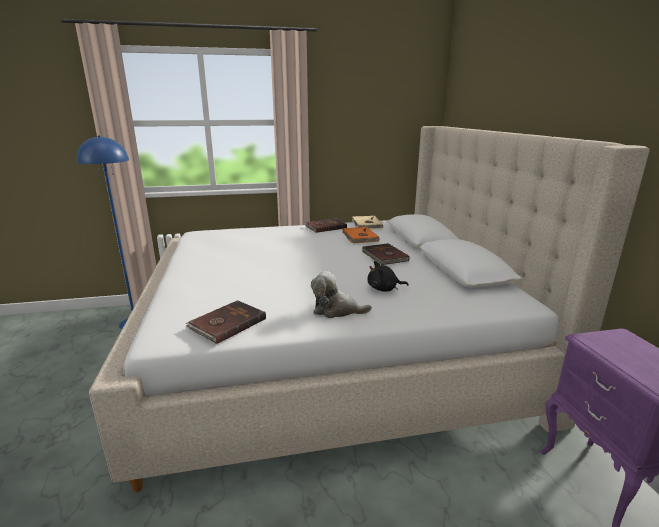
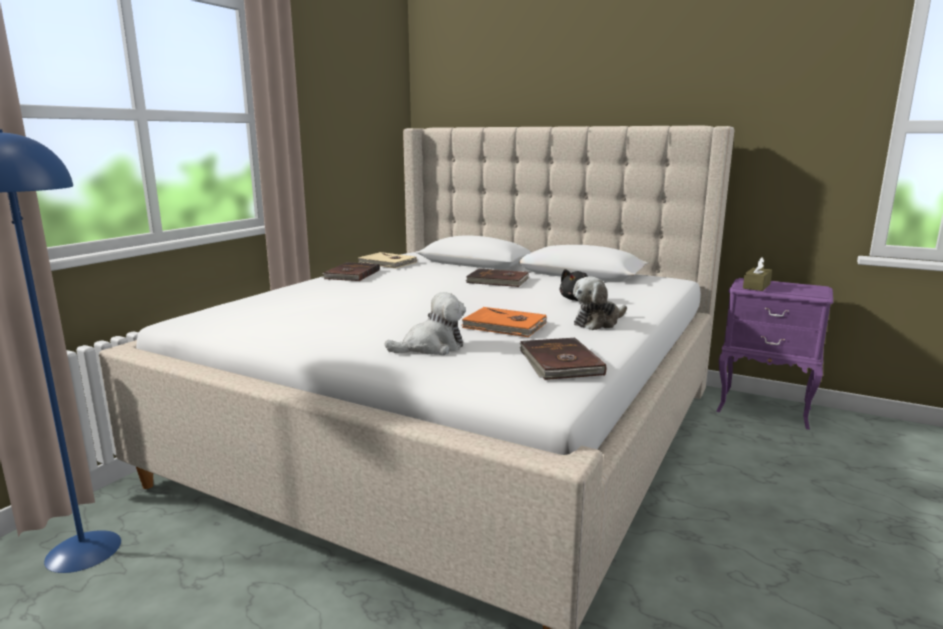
camera: 50 degrees left, 5 degrees down
orange book [342,227,379,244] -> orange book moved to [461,307,547,337]
none -> plush toy [385,292,466,355]
none -> brown tissue box [743,257,772,291]

